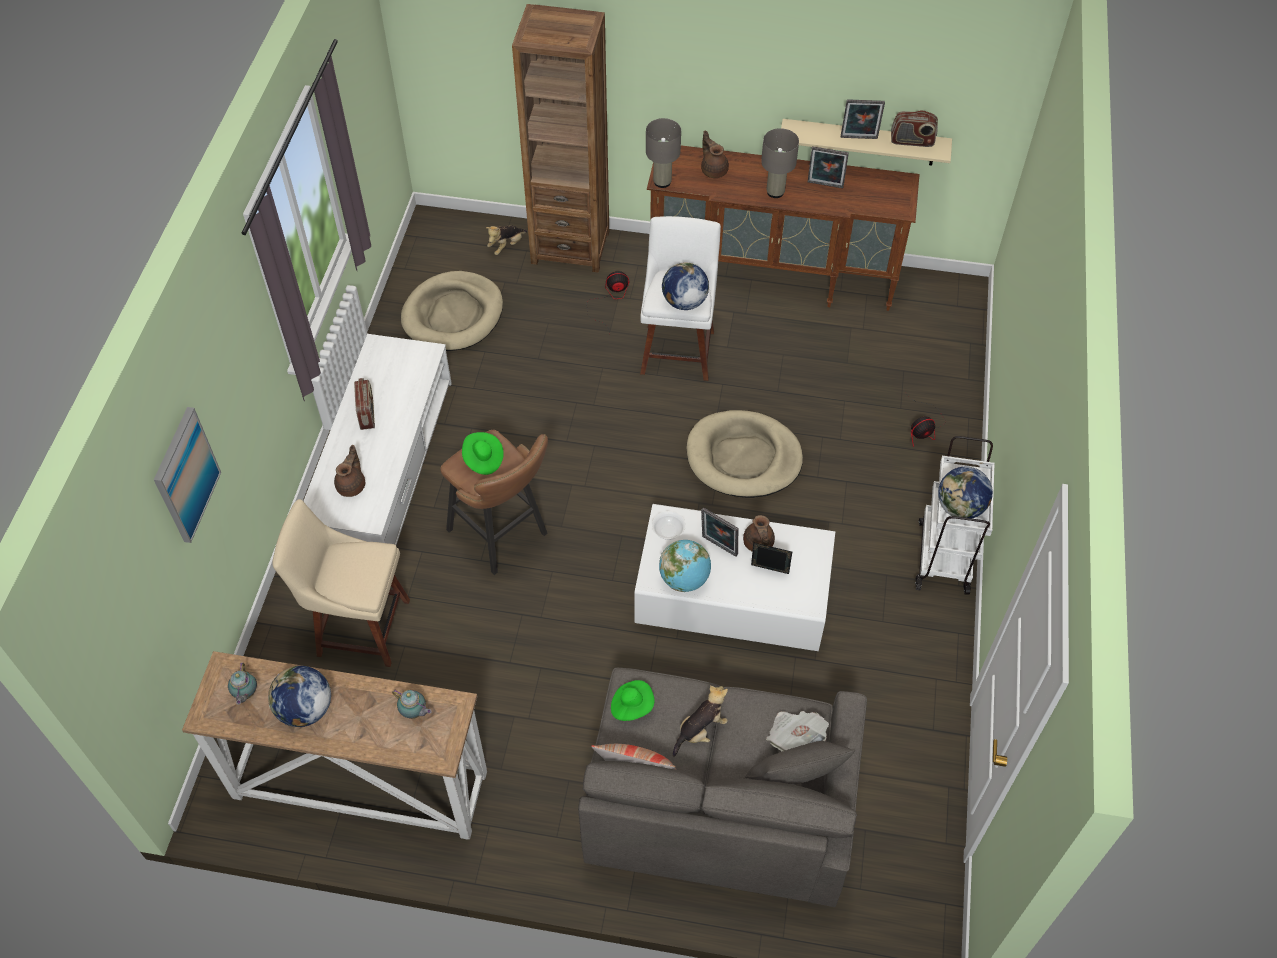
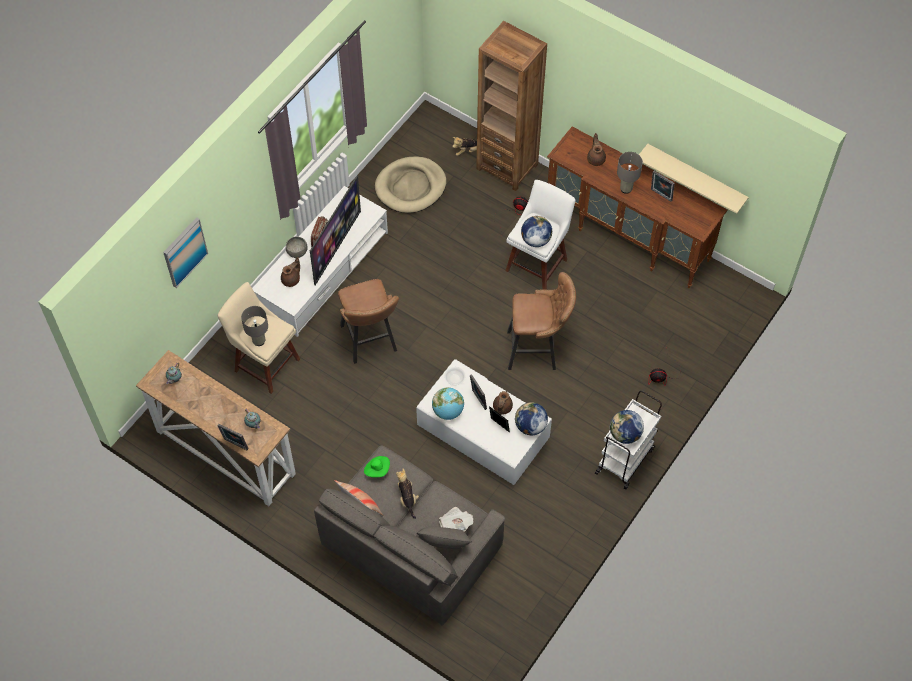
camera: 25 degrees right, 5 degrees up
globe [268,666,331,727] -> globe moved to [515,402,548,435]
green hat [462,432,504,475] -> none
grey table lamp [646,118,681,188] -> grey table lamp moved to [241,306,268,346]
plush toy [673,685,728,757] -> plush toy turned 90 degrees counterclockwise [396,469,419,519]
beige dog bed [687,410,803,498] -> brown stool [507,272,576,370]
picture frame [841,100,885,139] -> picture frame moved to [218,424,249,450]
radio [891,110,938,147] -> none
none -> grey bowl [286,237,308,258]
none -> television [310,176,361,285]

